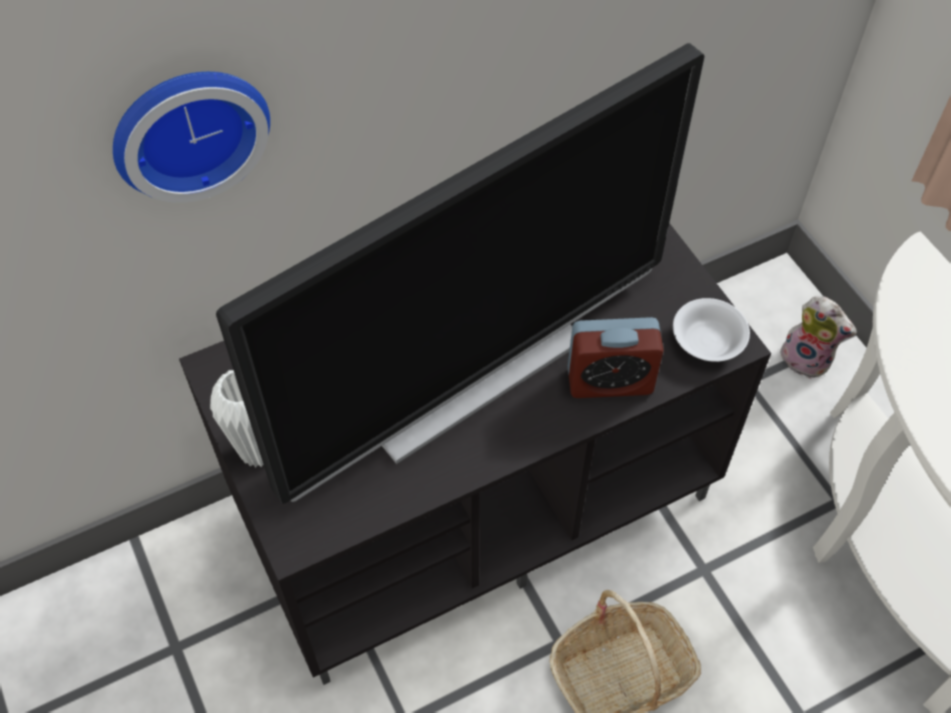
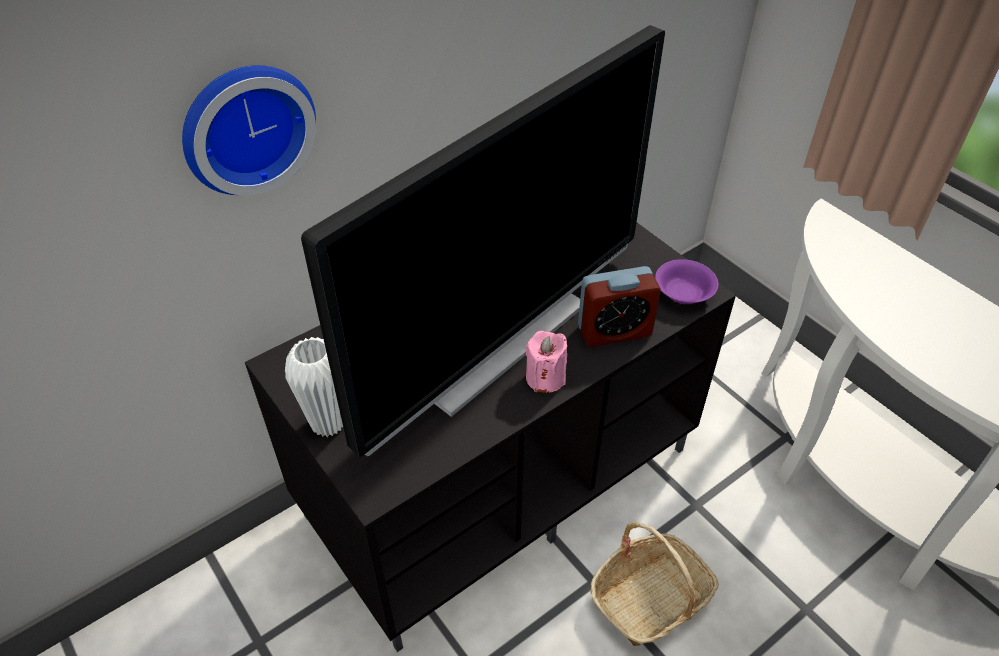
camera: 10 degrees left, 10 degrees down
white bowl [673,298,750,362] -> purple bowl [655,259,718,304]
plush toy [780,296,857,379] -> none
none -> pink candle [525,331,567,393]

